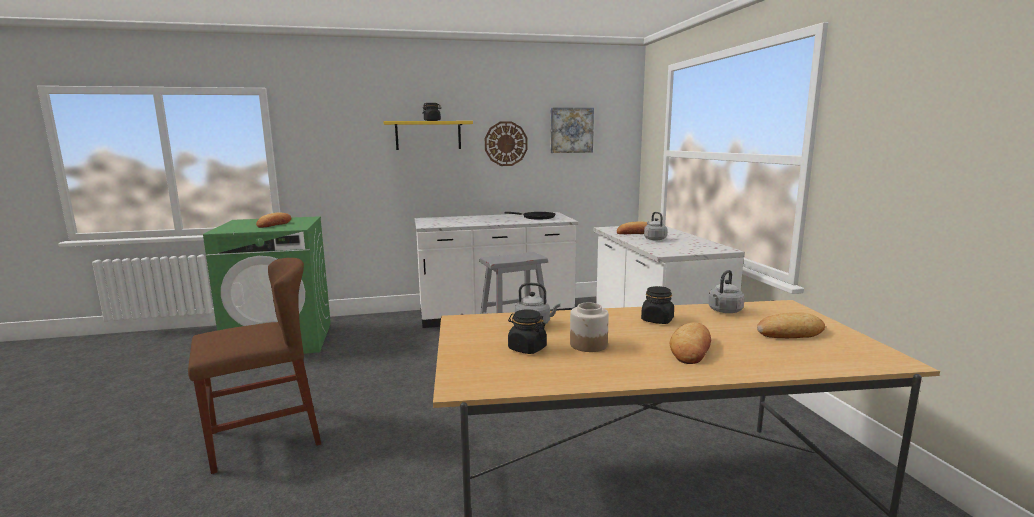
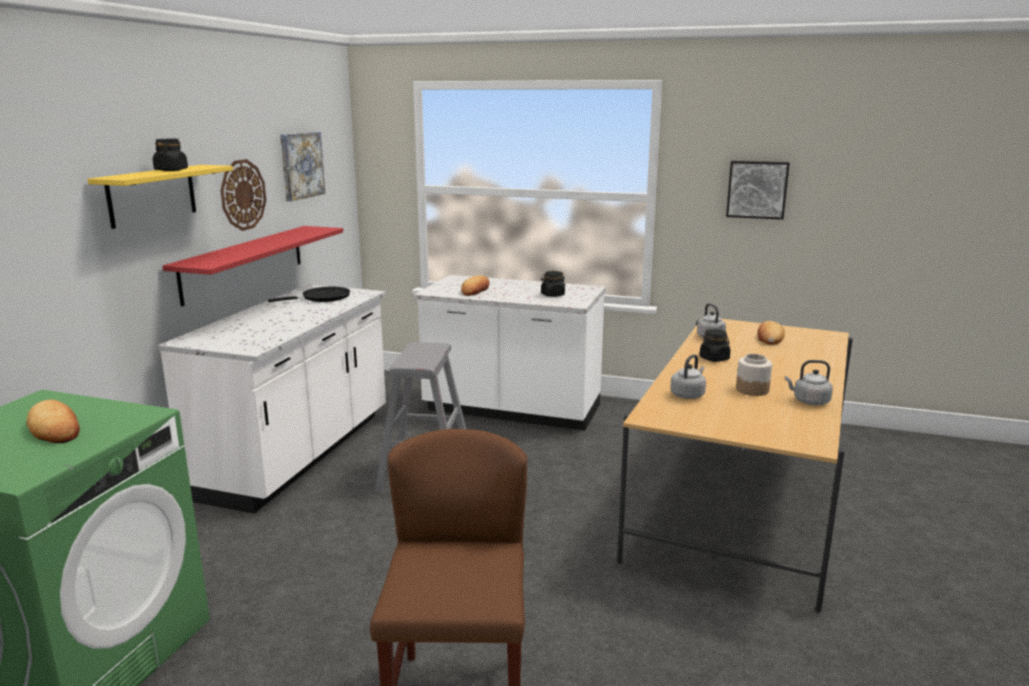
camera: 60 degrees left, 5 degrees up
black jar [508,309,547,354] -> black jar moved to [540,271,565,297]
grey kettle [644,212,667,240] -> grey kettle moved to [785,360,833,405]
bread [670,322,711,364] -> none
none -> red shelf [162,226,343,306]
none -> picture [726,161,790,220]

